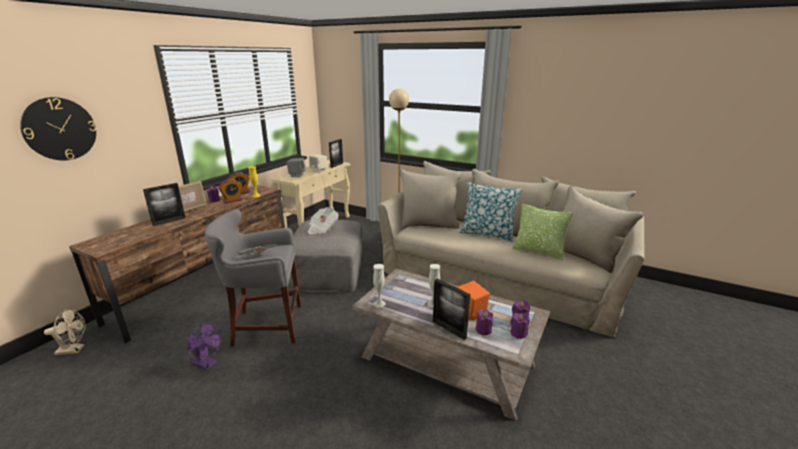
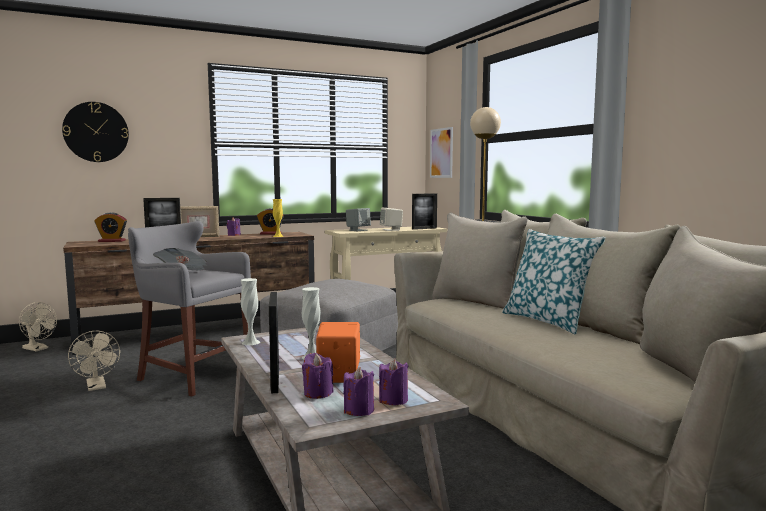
camera: 35 degrees right, 15 degrees down
purple fan [186,323,221,370] -> beige fan [68,331,120,391]
alarm clock [218,179,243,203] -> alarm clock moved to [94,212,127,242]
newspaper [308,207,339,234] -> none
pillow [512,204,573,260] -> none
none -> picture [430,127,453,178]

